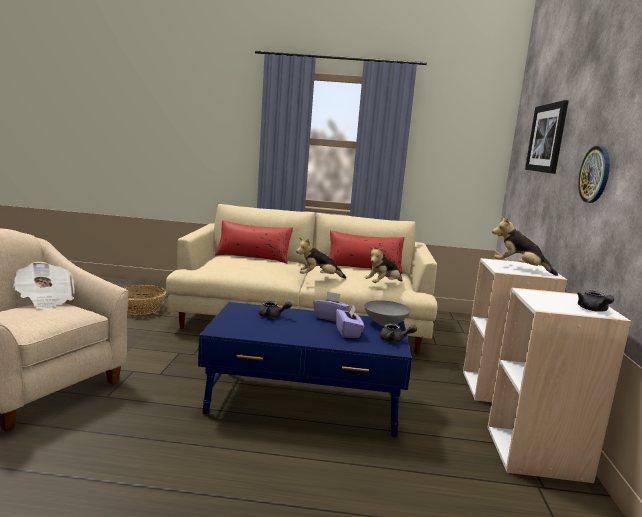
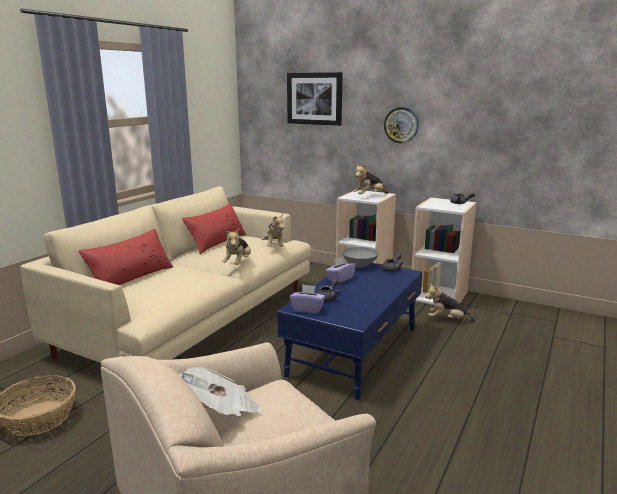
camera: 65 degrees left, 5 degrees up
purple tissue box [336,306,364,338] -> purple tissue box moved to [290,284,325,314]
none -> plush toy [425,283,475,322]

